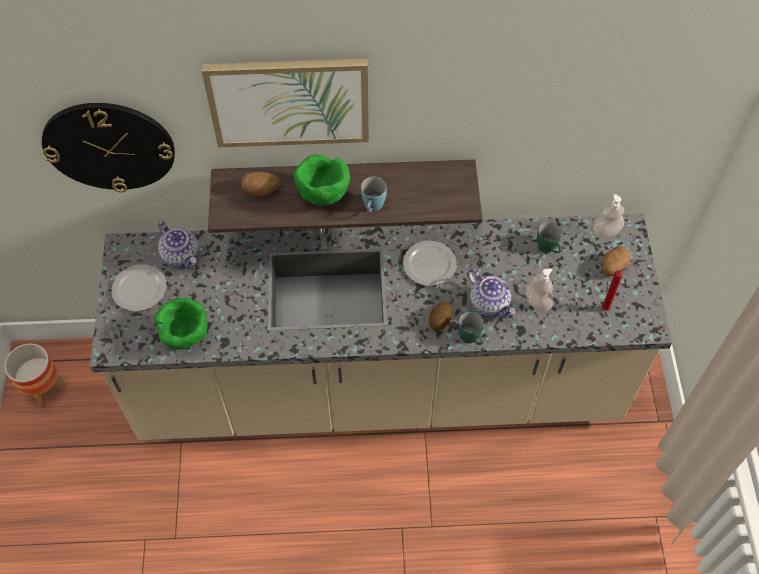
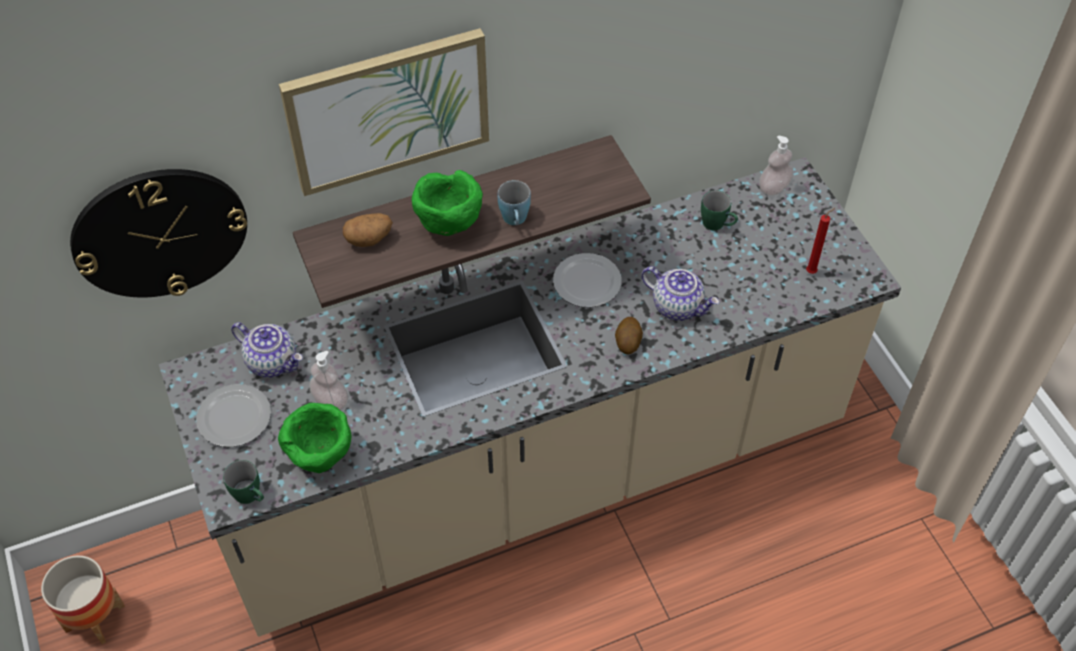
camera: 20 degrees left, 5 degrees down
green mug [458,312,483,345] -> green mug moved to [223,460,264,504]
soap dispenser [526,269,553,312] -> soap dispenser moved to [309,351,348,410]
potato [602,246,630,276] -> none

